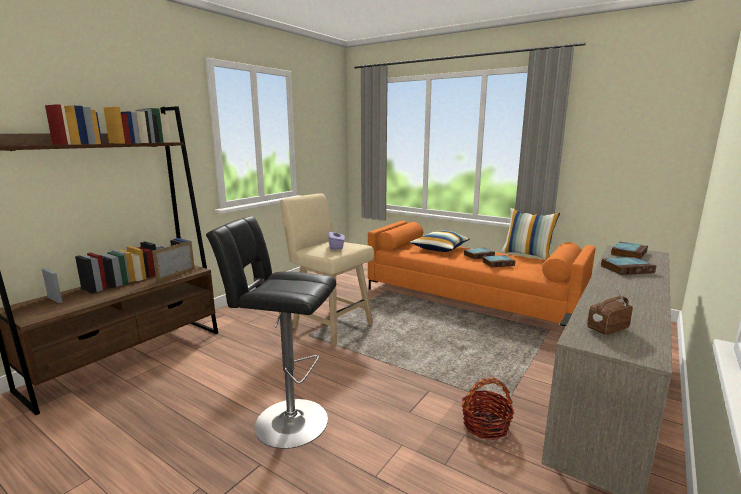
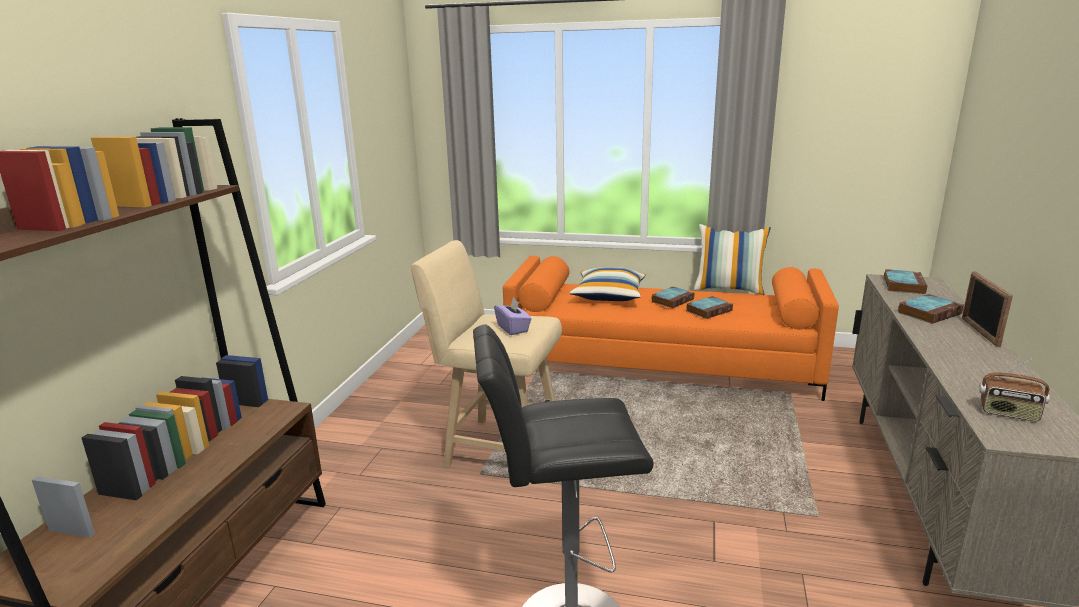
camera: 20 degrees left, 5 degrees up
picture frame [152,241,195,282] -> picture frame moved to [962,272,1013,347]
basket [462,378,514,440] -> none
radio [587,288,633,335] -> radio turned 105 degrees counterclockwise [979,359,1050,421]

